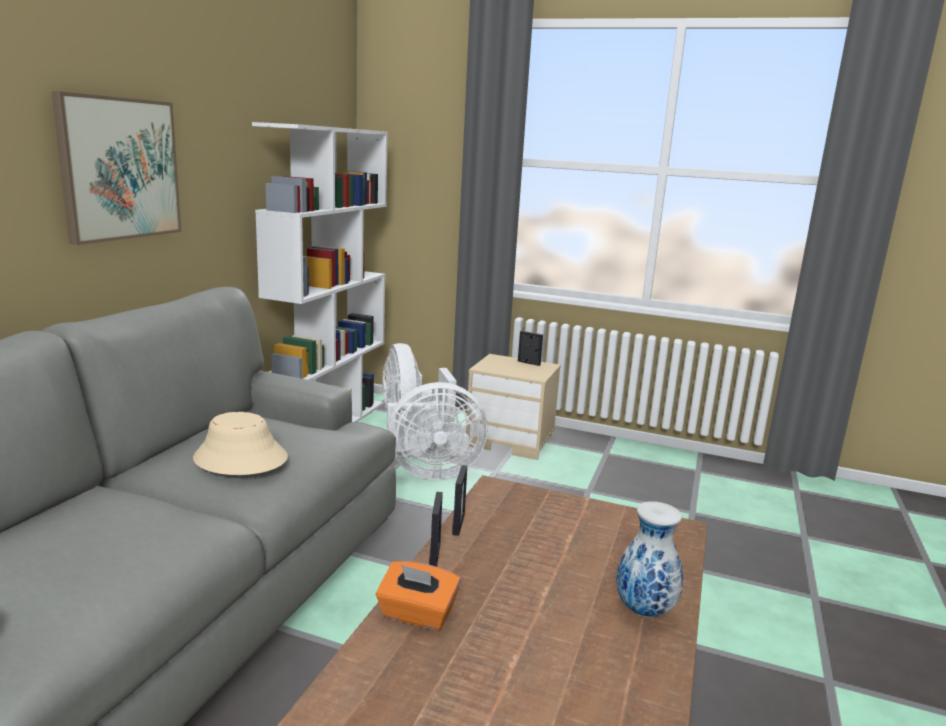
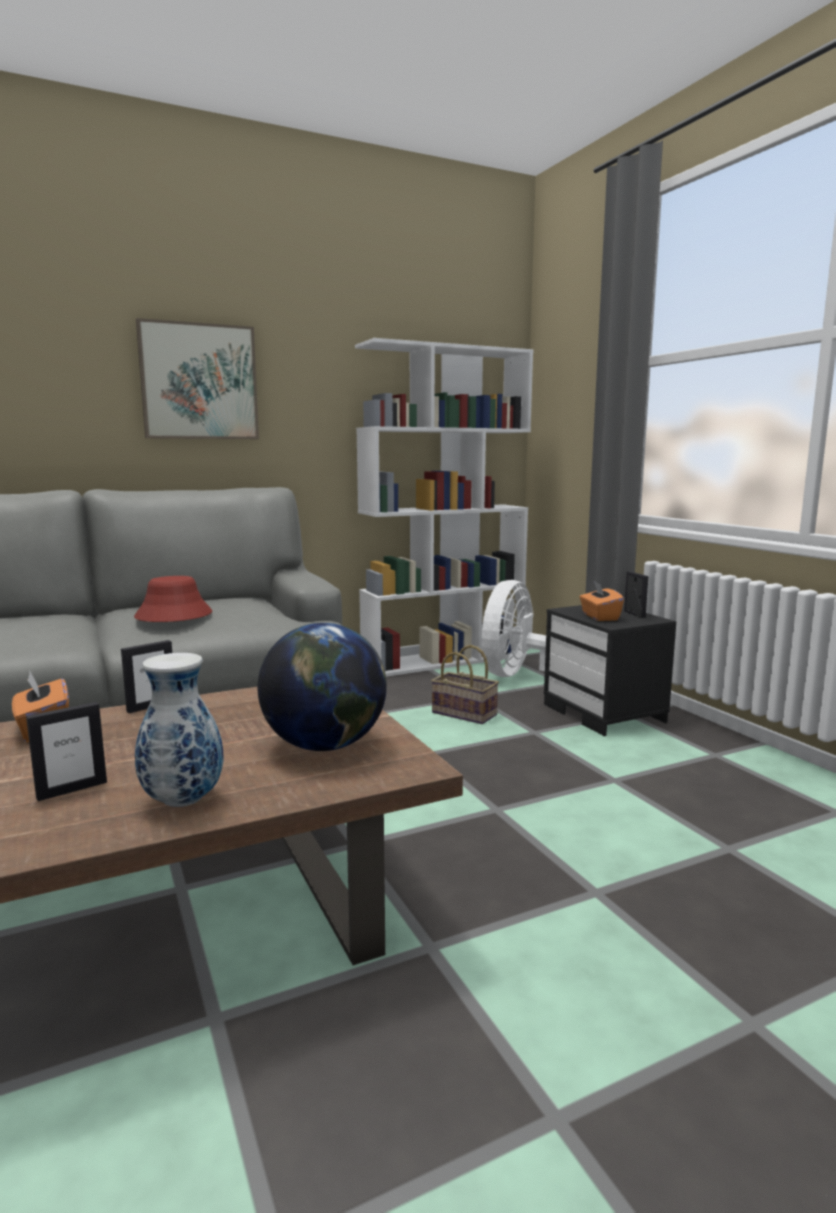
camera: 45 degrees right, 5 degrees down
beige hat [193,412,288,475] -> red hat [134,576,212,622]
white fan [387,382,487,479] -> basket [431,645,499,724]
picture frame [452,465,467,536] -> picture frame moved to [26,702,107,801]
beige nightstand [466,354,561,460] -> black nightstand [544,605,676,736]
none -> globe [258,623,387,751]
none -> orange tissue box [580,581,624,621]

